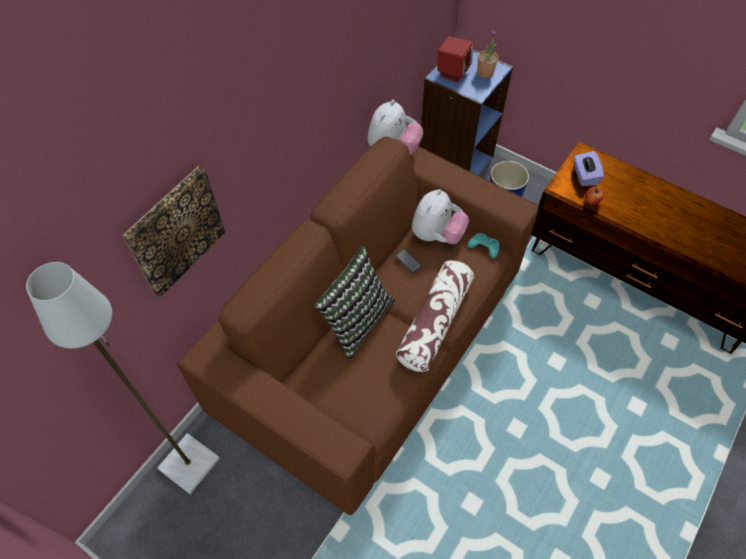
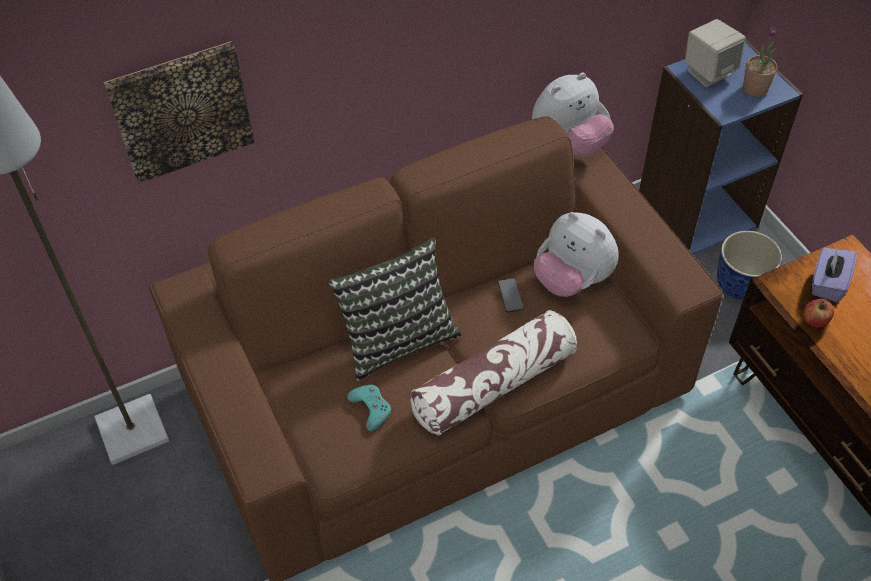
camera: 30 degrees right, 5 degrees down
plush toy [412,189,469,244] -> plush toy turned 75 degrees clockwise [534,212,618,297]
red speaker [438,36,473,82] -> beige speaker [685,19,746,87]
turquoise game controller [468,233,499,258] -> turquoise game controller moved to [347,385,391,431]

